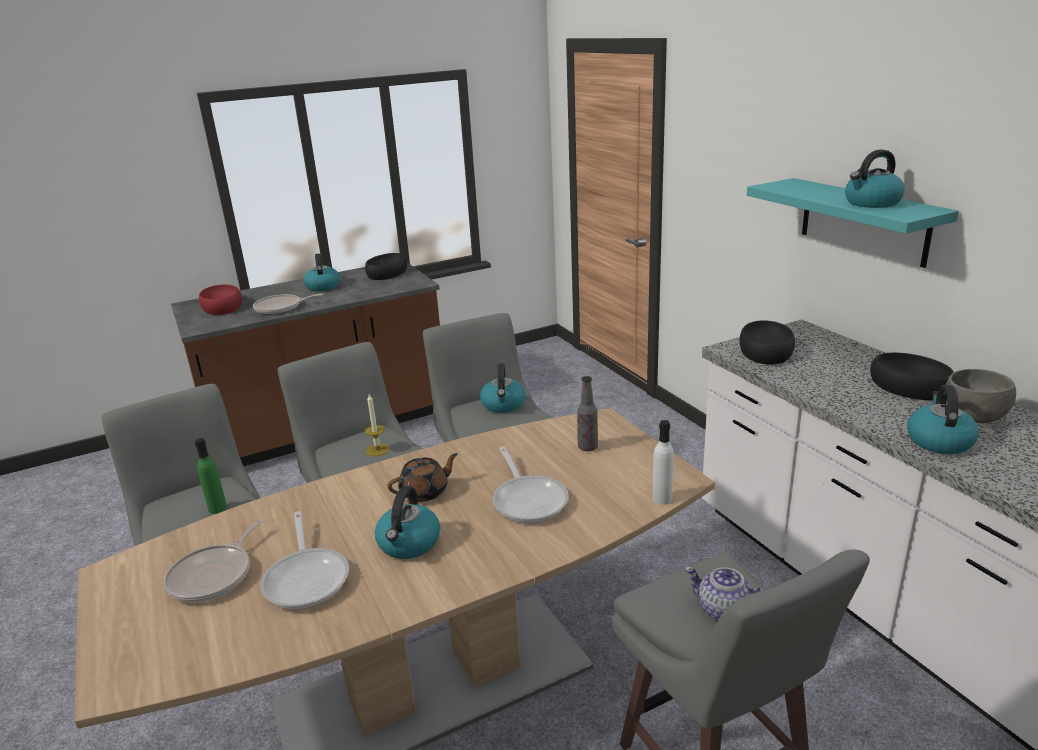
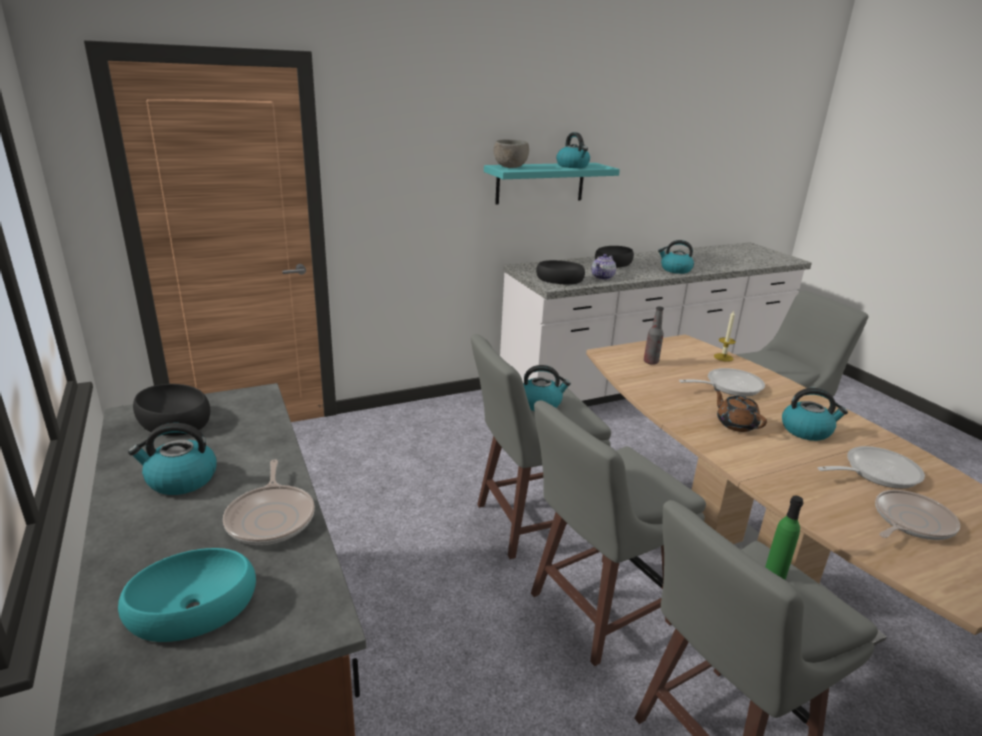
camera: 90 degrees left, 0 degrees up
frying pan [164,520,262,602] -> frying pan turned 60 degrees counterclockwise [875,490,960,540]
red bowl [199,284,242,315] -> turquoise bowl [118,548,256,642]
candle [365,394,390,456] -> candle moved to [714,311,735,362]
white bottle [652,420,674,504] -> none
teapot [684,567,764,621] -> teapot moved to [591,254,616,280]
grey bowl [946,369,1016,423] -> grey bowl moved to [494,139,529,168]

